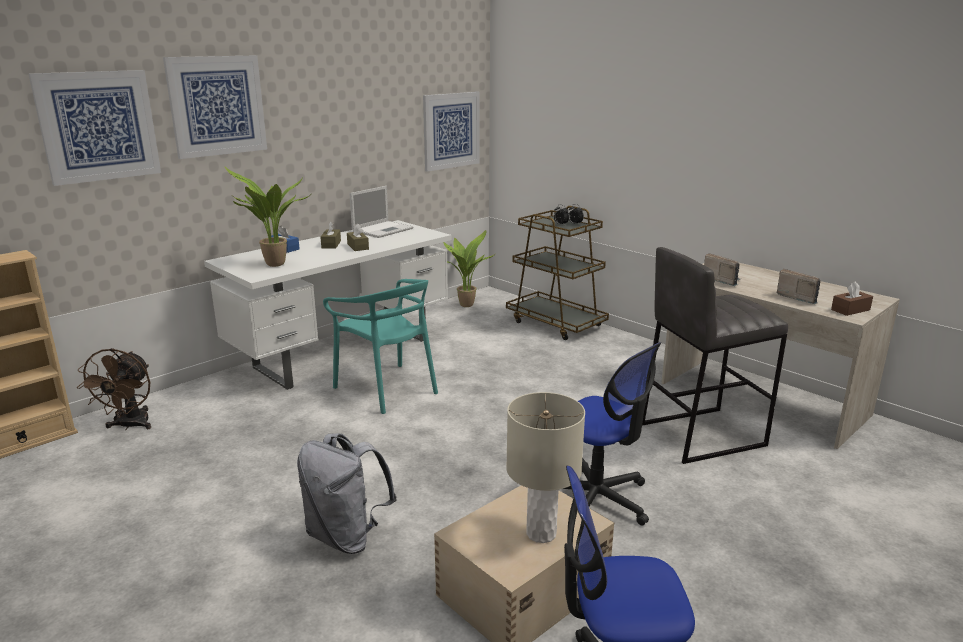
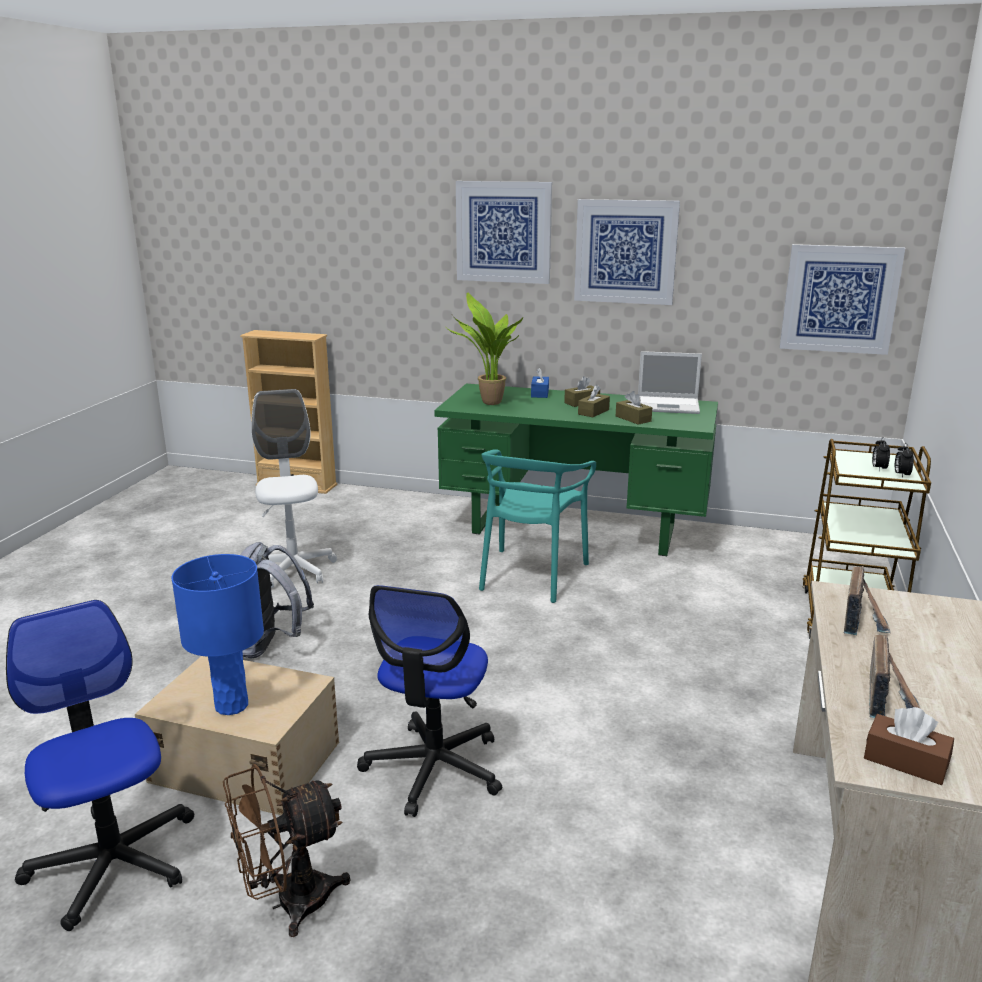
camera: 60 degrees right, 0 degrees up
picture [29,70,161,186] -> picture moved to [574,199,680,305]
brown fan [77,348,151,430] -> brown fan moved to [223,764,351,937]
white desk [204,220,451,390] -> green desk [434,384,718,556]
potted plant [443,230,495,307] -> none
beige table lamp [506,392,585,543] -> blue table lamp [172,554,264,715]
grey stool [642,247,788,464] -> none
none -> white office chair [251,389,337,588]
none -> brown tissue box [616,391,652,425]

